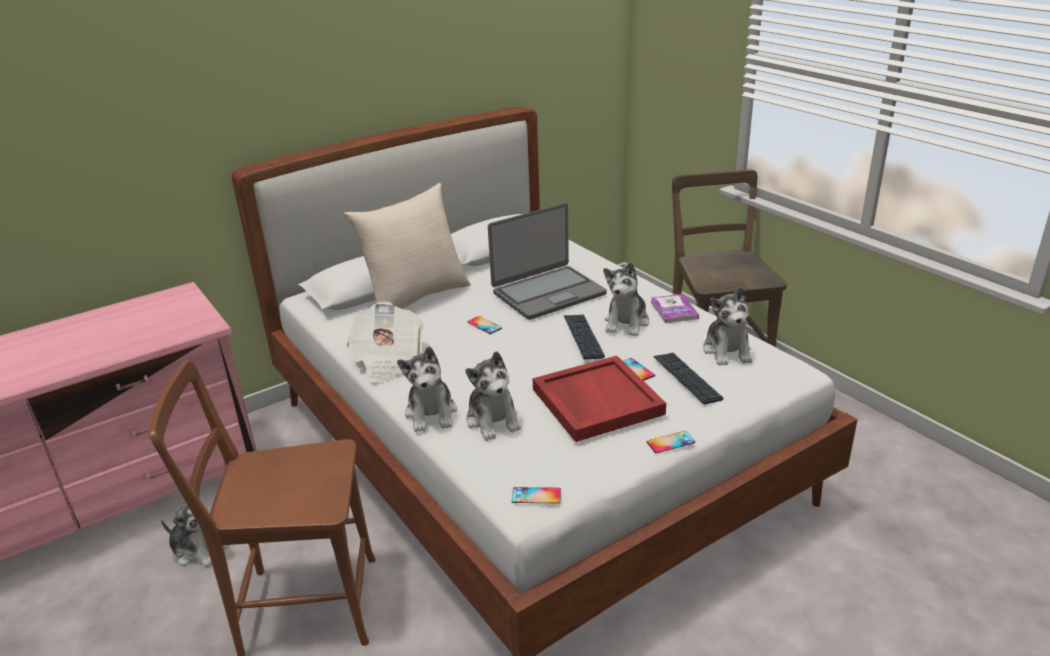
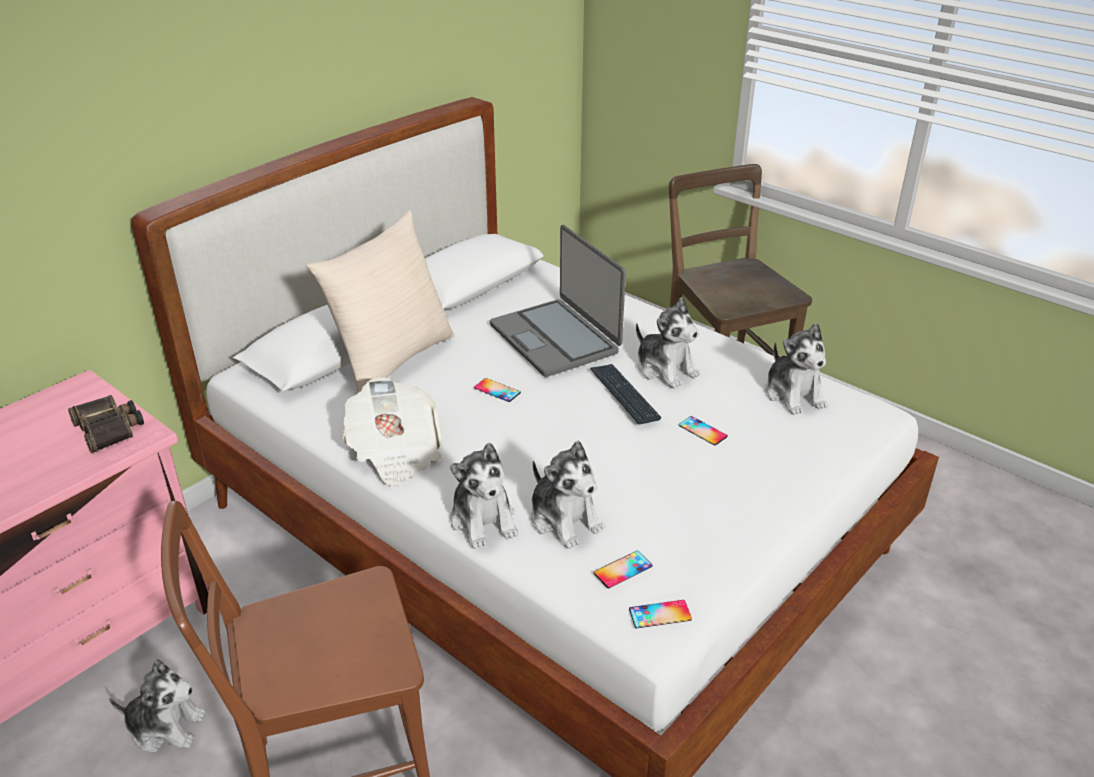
camera: 15 degrees left, 5 degrees up
laptop [488,203,607,320] -> laptop turned 105 degrees clockwise [490,225,626,377]
red tray [533,356,666,442] -> none
plush toy [603,262,649,336] -> plush toy turned 45 degrees counterclockwise [636,297,700,388]
phone [647,431,695,453] -> phone moved to [594,551,653,588]
book [651,294,699,323] -> none
keyboard [654,353,724,404] -> none
none -> binoculars [68,395,144,453]

